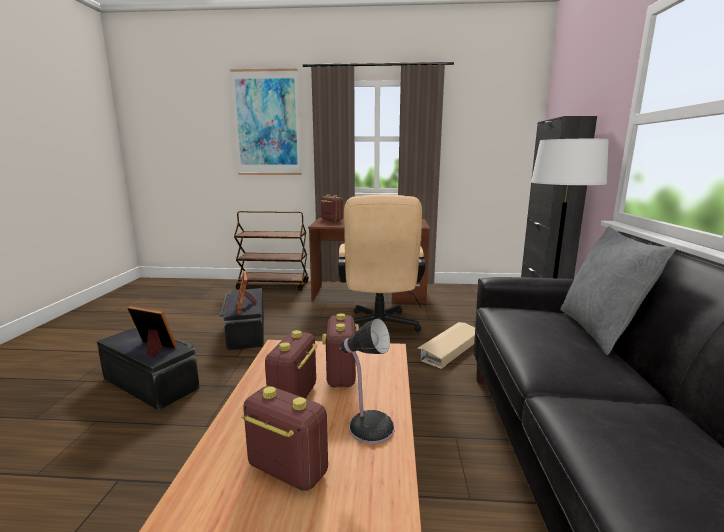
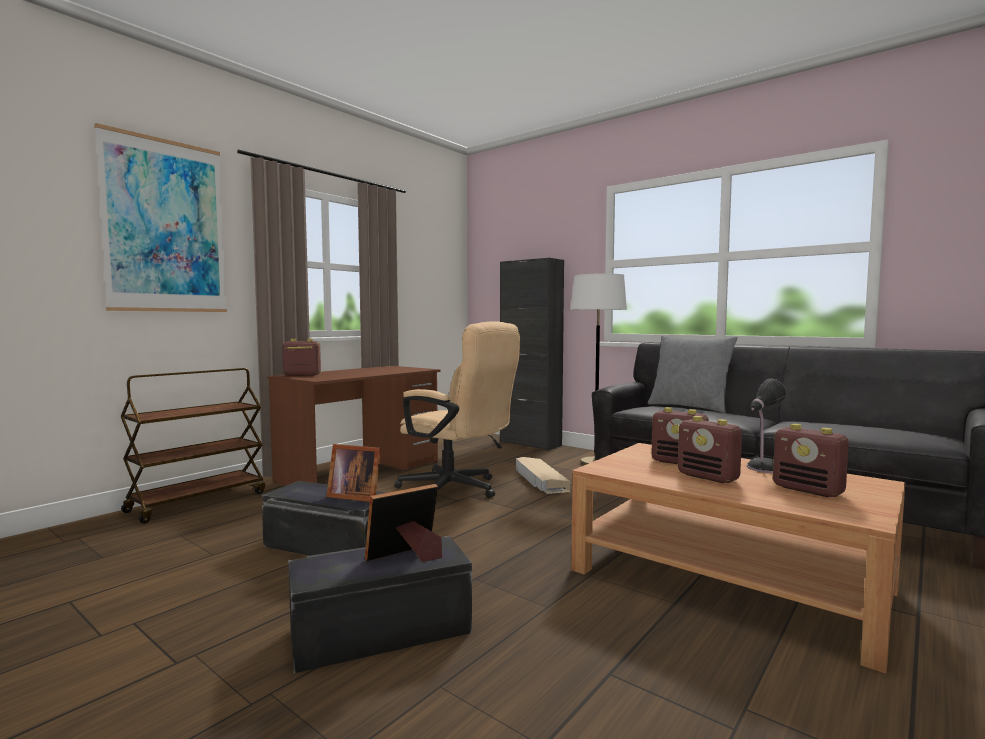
camera: 55 degrees left, 10 degrees down
radio [241,386,328,491] -> radio turned 105 degrees counterclockwise [773,424,849,497]

